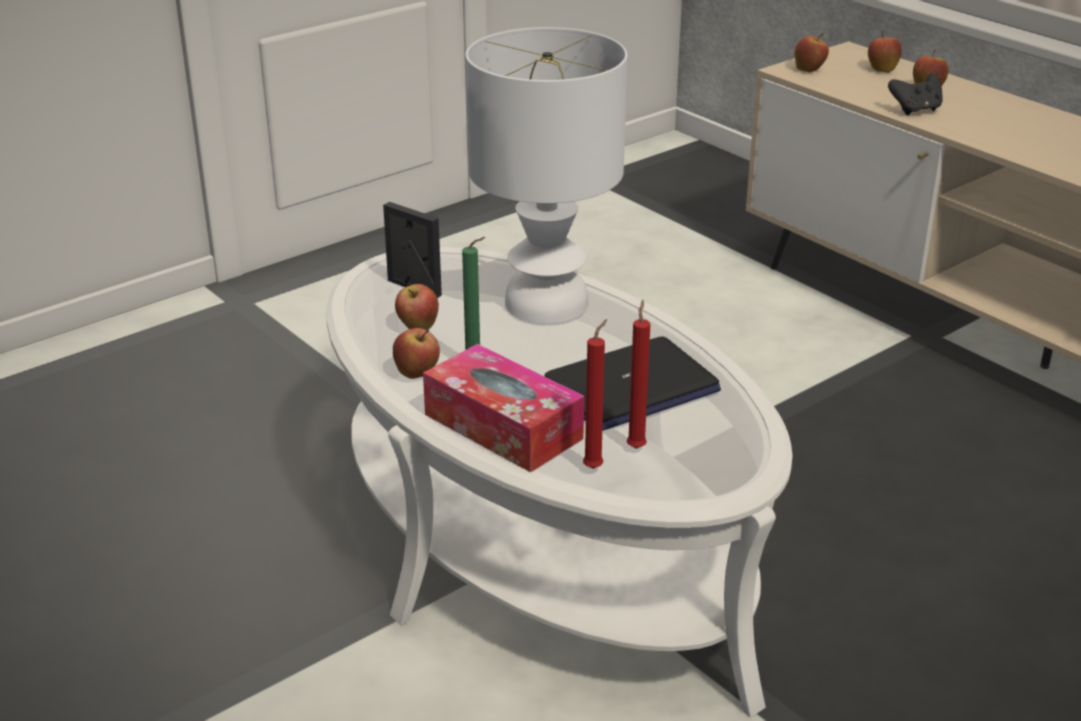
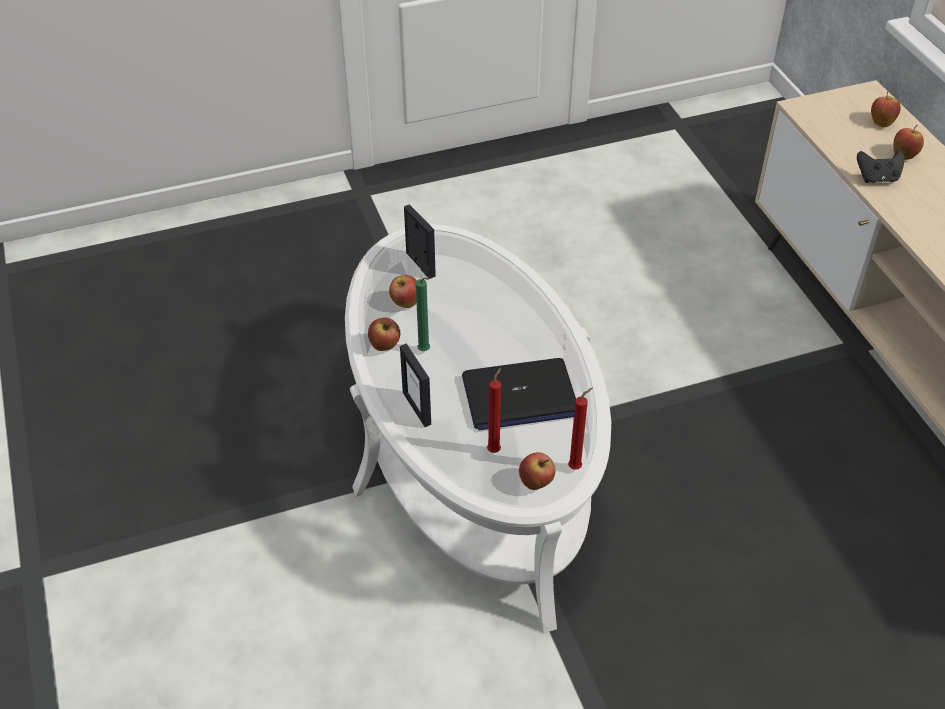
camera: 20 degrees right, 15 degrees up
tissue box [423,344,584,472] -> picture frame [400,344,431,427]
white table lamp [465,27,628,324] -> none
red candle [583,319,607,469] -> red candle moved to [568,388,592,470]
apple [795,33,829,72] -> apple moved to [519,452,555,490]

